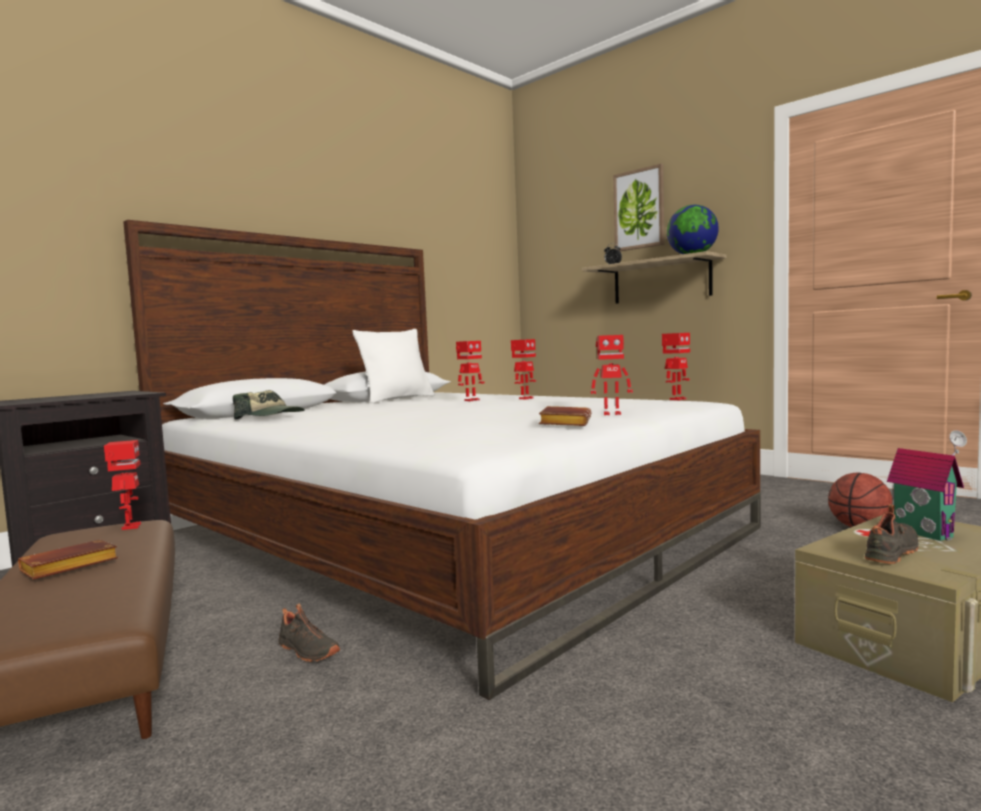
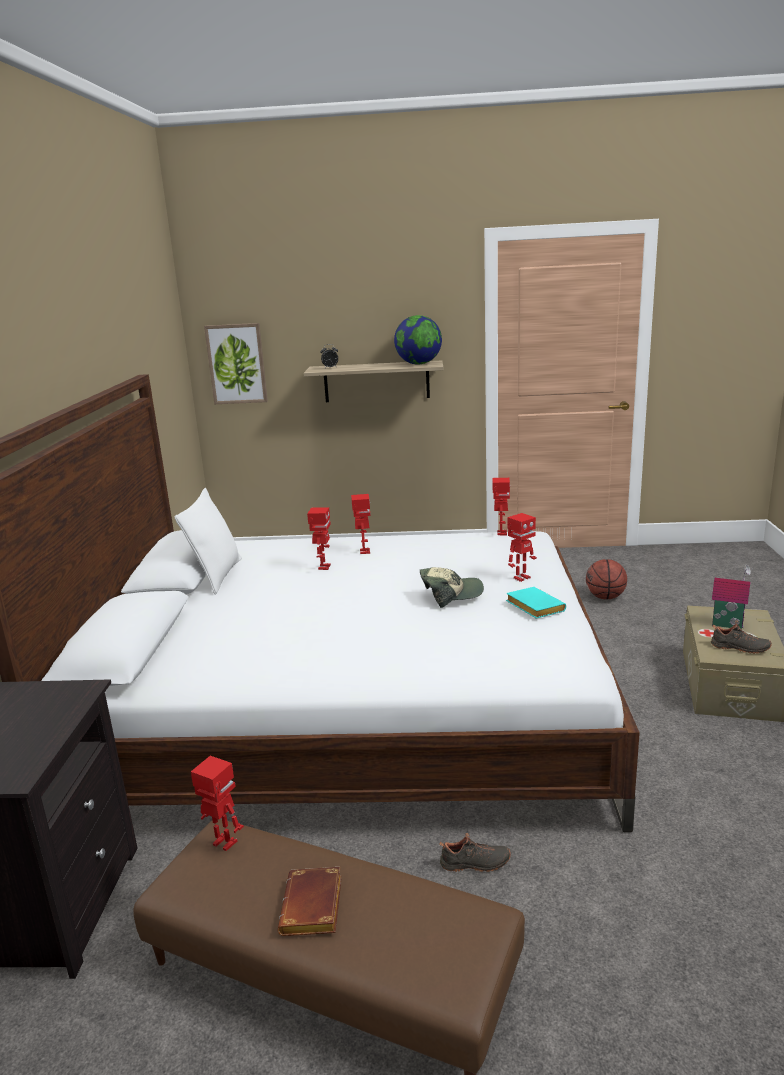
camera: 40 degrees left, 15 degrees up
cap [233,390,305,420] -> cap moved to [420,567,484,608]
brown book [539,406,591,426] -> turquoise book [506,587,566,619]
picture [613,164,664,251] -> picture moved to [204,323,268,404]
black shoe [865,504,918,564] -> black shoe turned 105 degrees clockwise [711,620,772,654]

